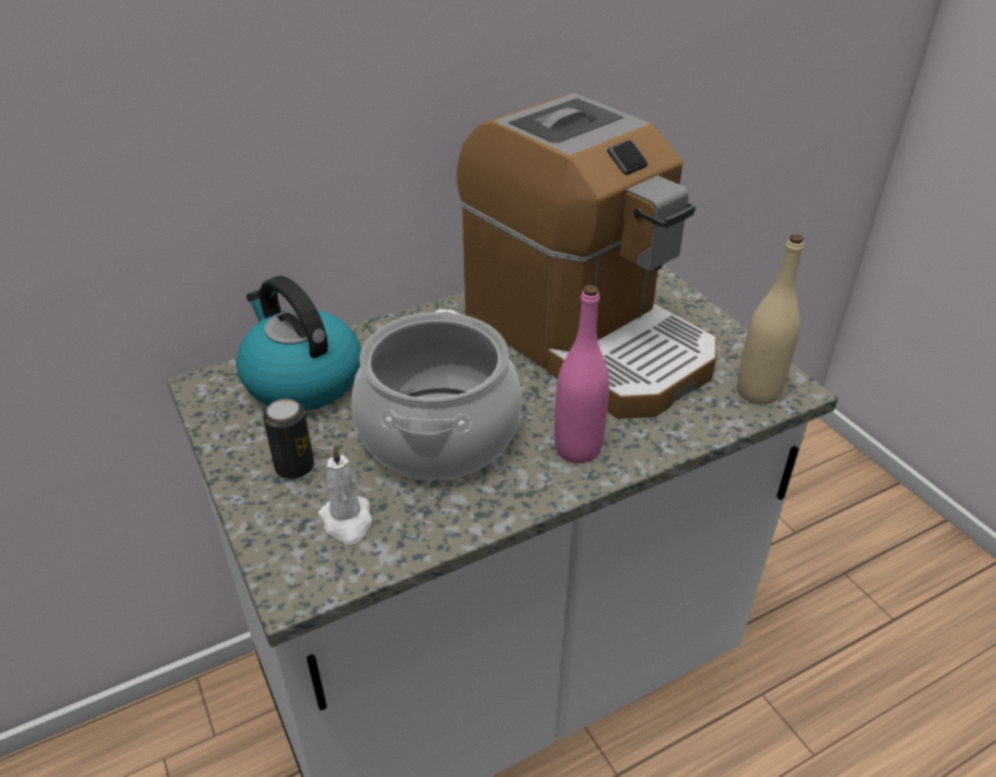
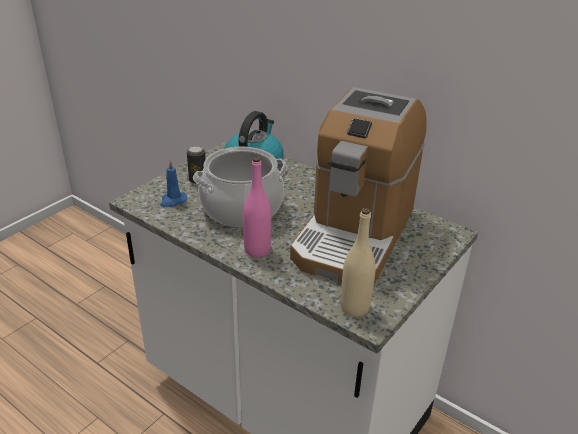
camera: 65 degrees right, 5 degrees down
white candle [318,445,372,545] -> blue candle [160,161,187,207]

